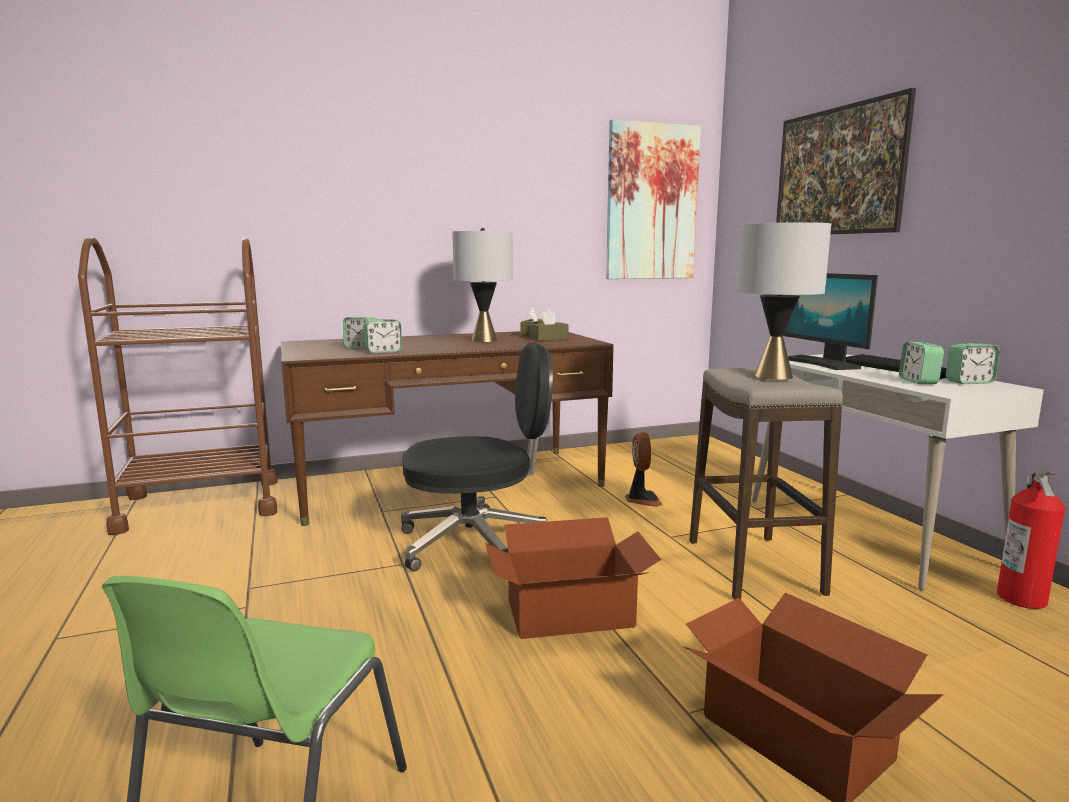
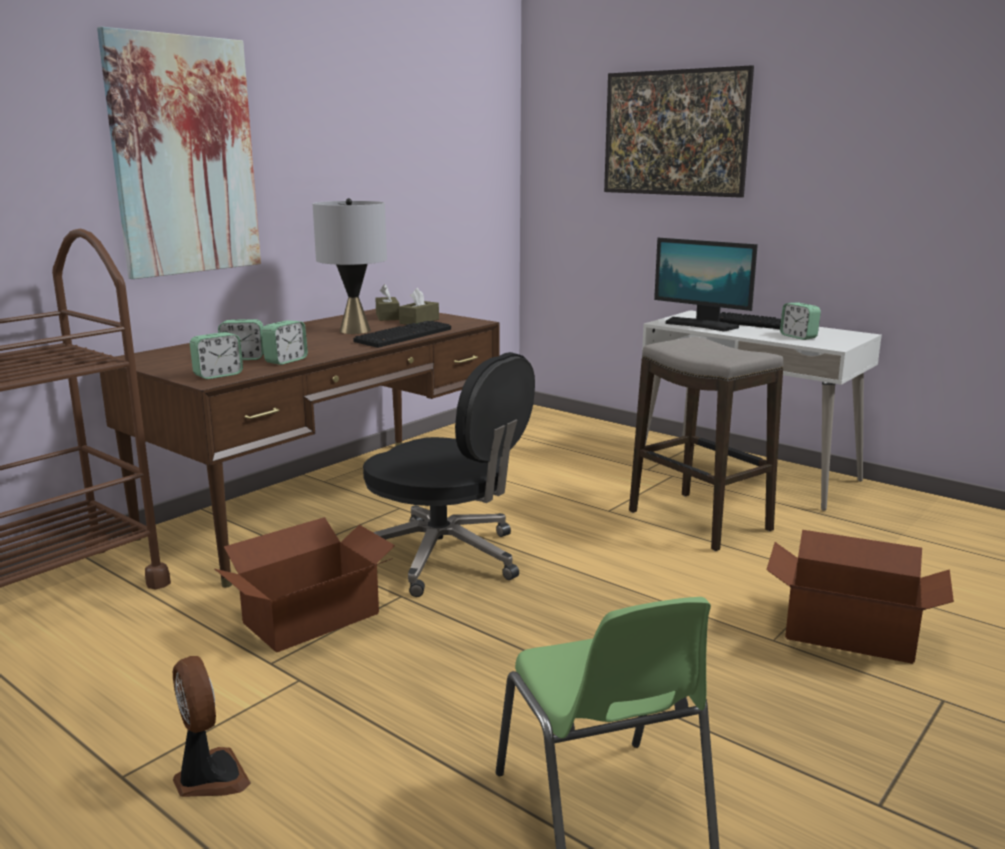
camera: 30 degrees left, 5 degrees up
black office chair [401,343,553,572] -> black office chair turned 75 degrees clockwise [363,352,535,597]
cardboard box [485,517,661,639] -> cardboard box moved to [215,517,395,652]
picture [606,119,701,279] -> picture moved to [97,27,261,279]
fan [625,432,662,507] -> fan moved to [173,656,251,797]
grey table lamp [737,219,831,380] -> none
alarm clock [946,343,1000,384] -> alarm clock moved to [190,332,243,379]
fire extinguisher [997,471,1065,609] -> none
none -> keyboard [353,321,451,348]

